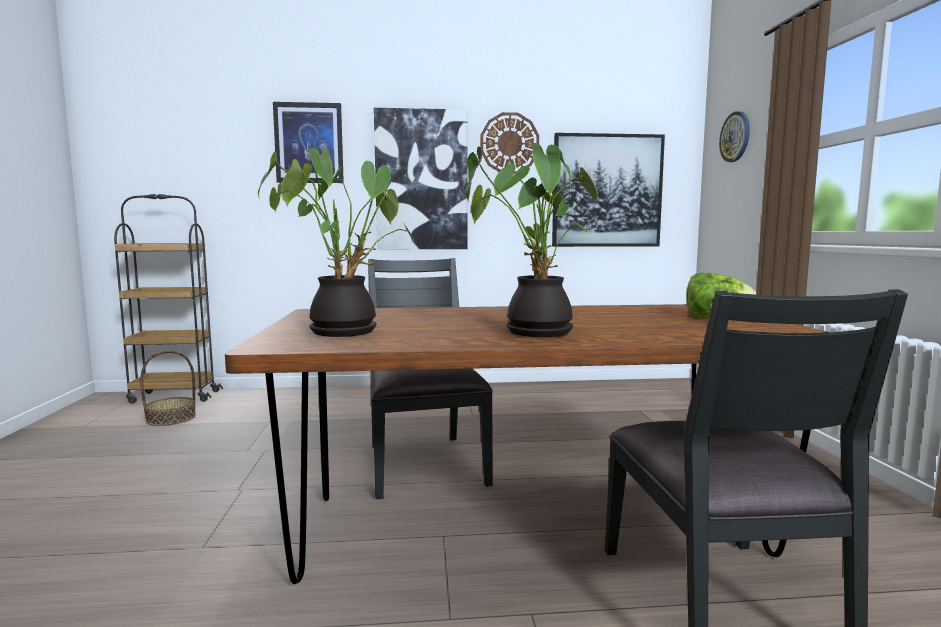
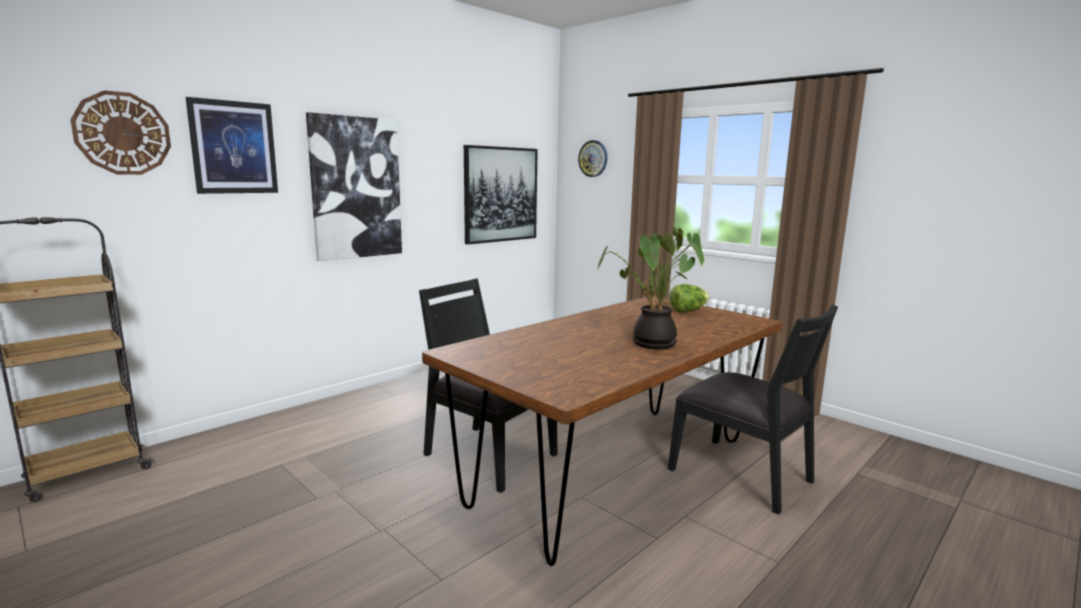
camera: 40 degrees left, 5 degrees up
basket [140,350,196,426] -> none
potted plant [258,147,415,337] -> none
wall clock [480,112,539,174] -> wall clock moved to [70,90,171,175]

